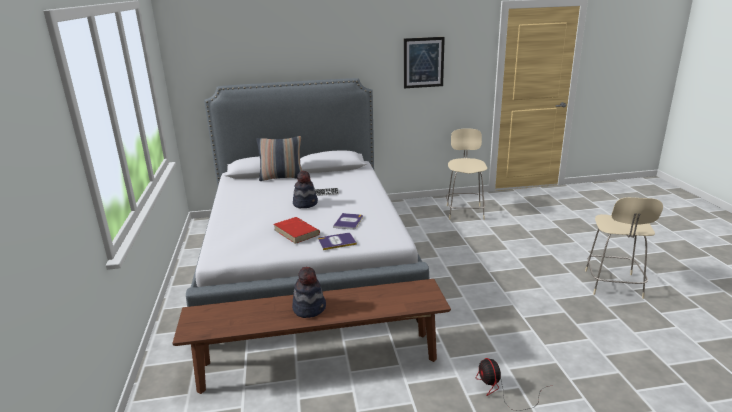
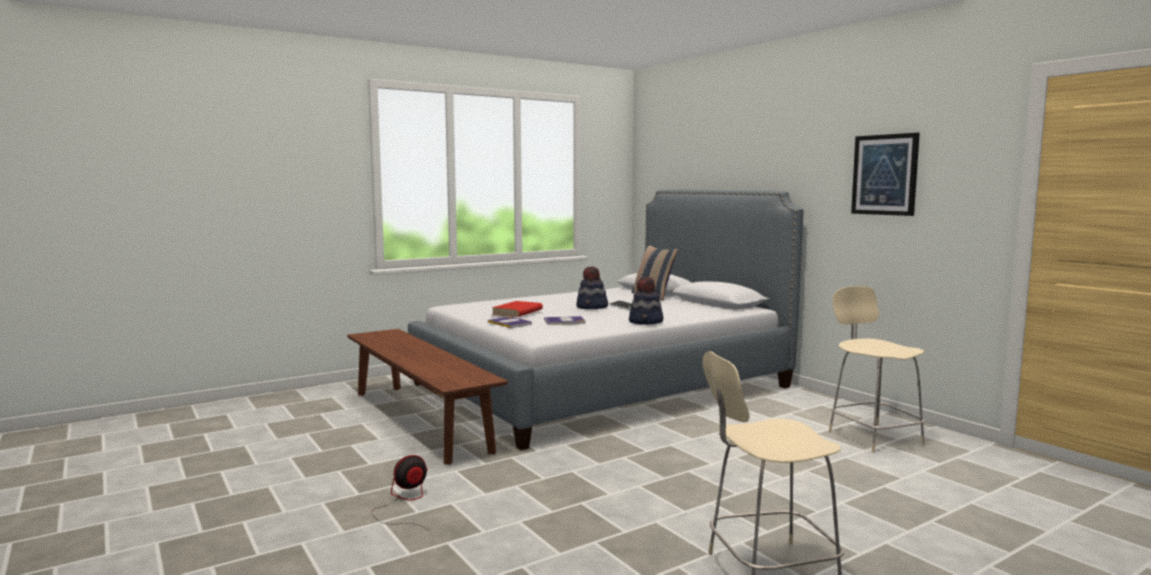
camera: 65 degrees right, 15 degrees down
hat [292,266,326,318] -> hat moved to [629,277,663,325]
beige chair [446,129,487,220] -> beige chair turned 90 degrees counterclockwise [829,286,925,453]

